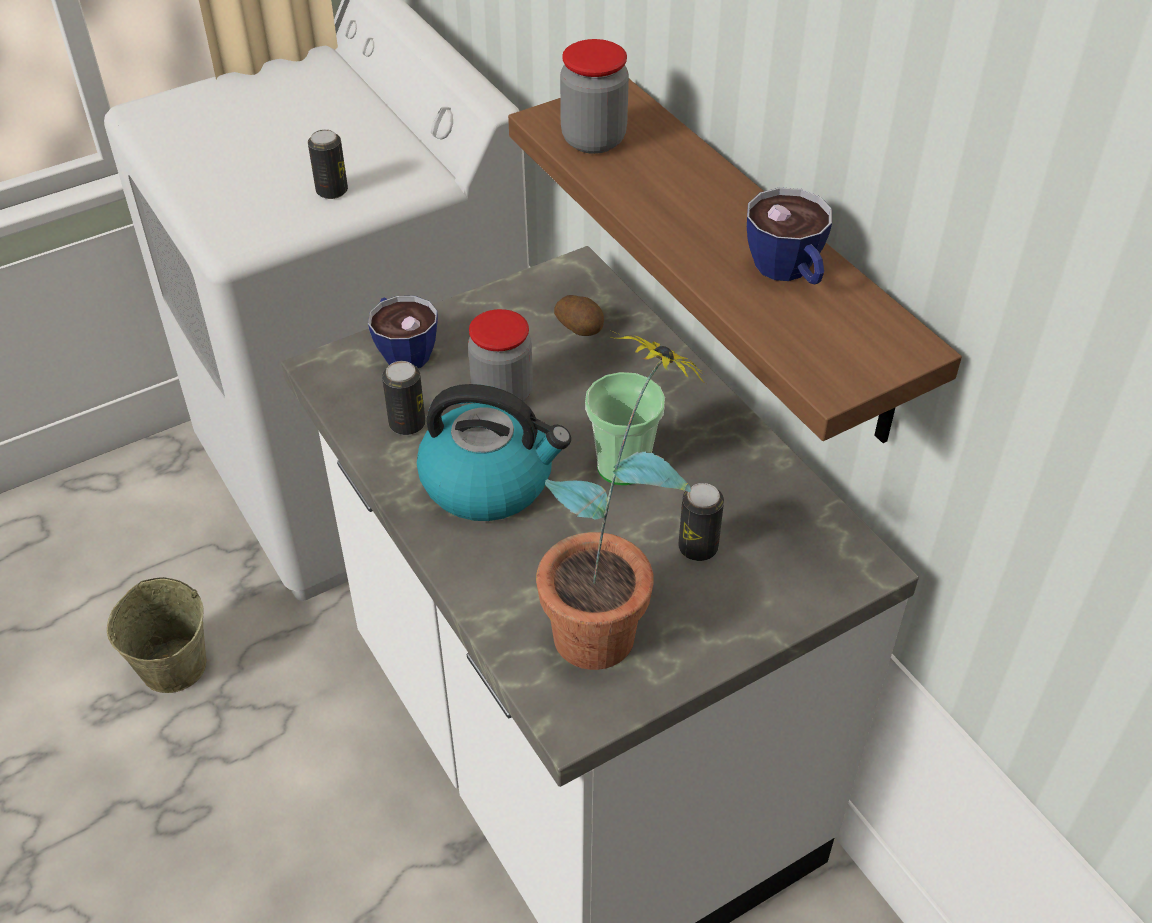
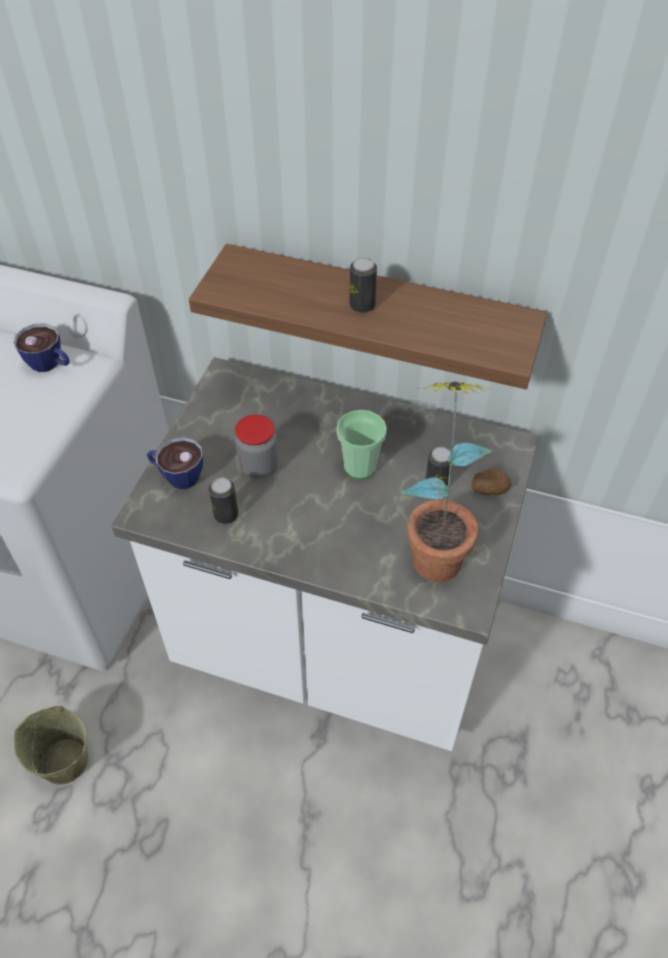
camera: 40 degrees left, 5 degrees up
can [308,129,348,199] -> can moved to [349,257,377,313]
kettle [417,384,571,521] -> none
potato [554,295,604,336] -> potato moved to [472,469,512,496]
jar [560,39,629,154] -> none
cup [747,187,832,284] -> cup moved to [13,323,70,372]

